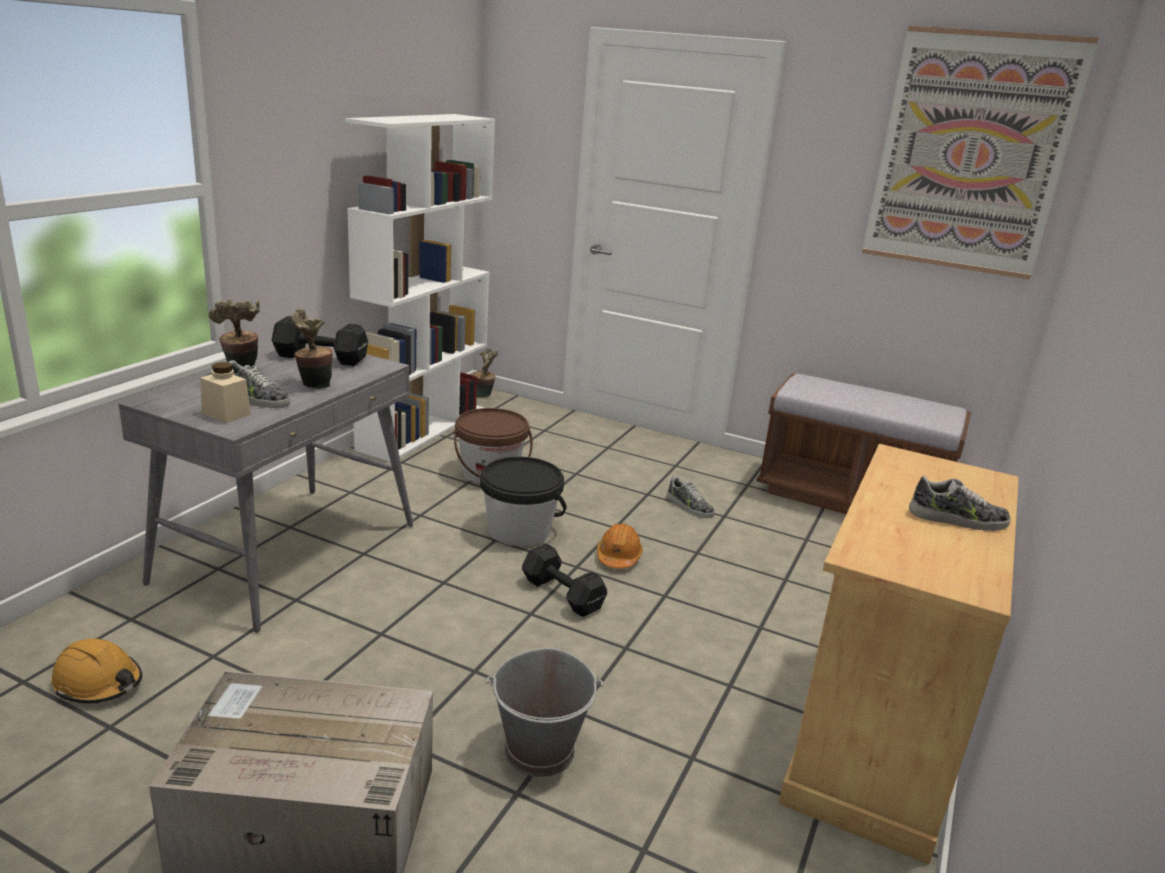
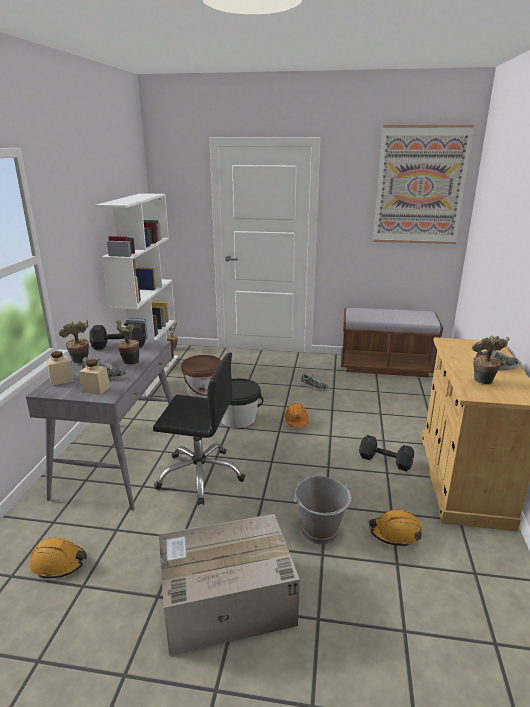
camera: 15 degrees left, 0 degrees up
black dumbbell [522,543,607,617] -> black dumbbell moved to [359,435,414,471]
none -> beige jar [47,351,74,386]
none -> black office chair [153,352,245,505]
none -> orange hard hat [369,510,422,547]
none -> potted plant [472,336,509,384]

